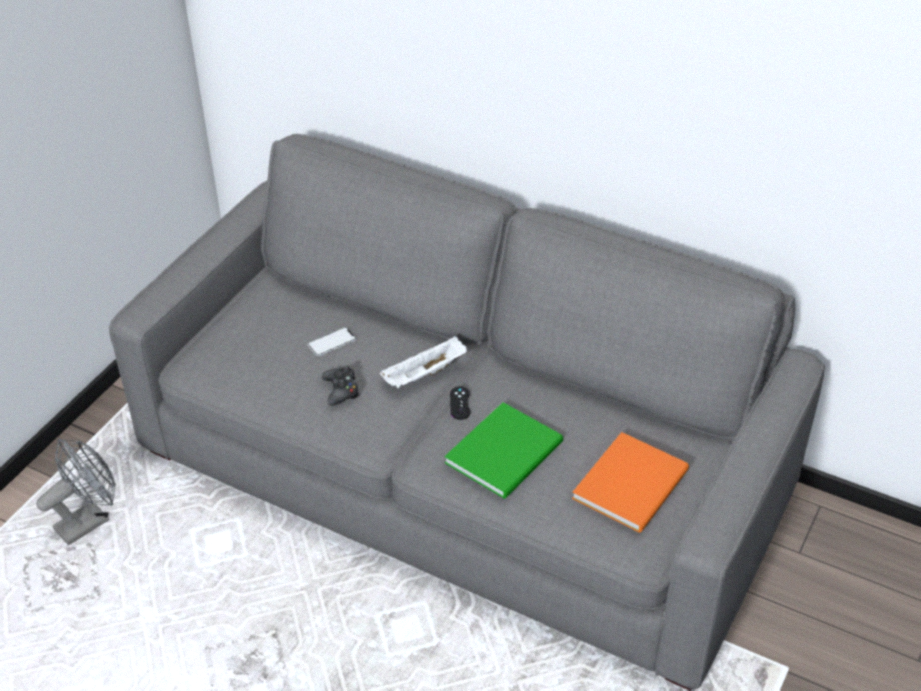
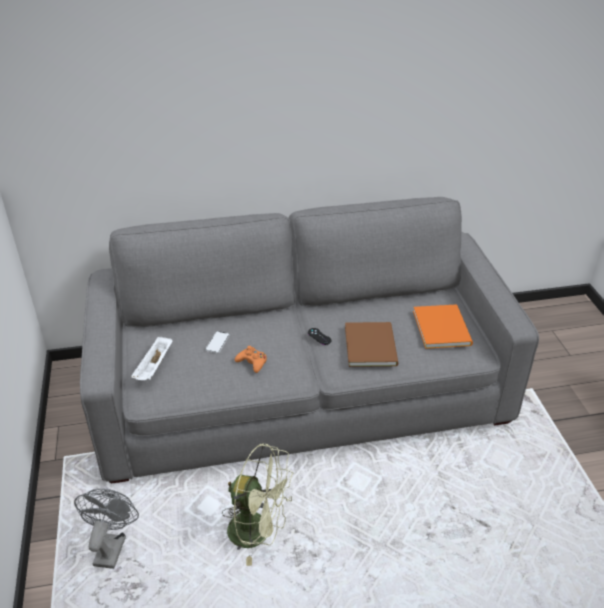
camera: 40 degrees left, 5 degrees down
black game controller [322,365,360,406] -> orange game controller [235,346,267,373]
white tray [380,336,467,388] -> white tray moved to [131,335,173,380]
green book [445,402,563,499] -> brown book [345,322,398,367]
none -> green fan [222,443,294,566]

